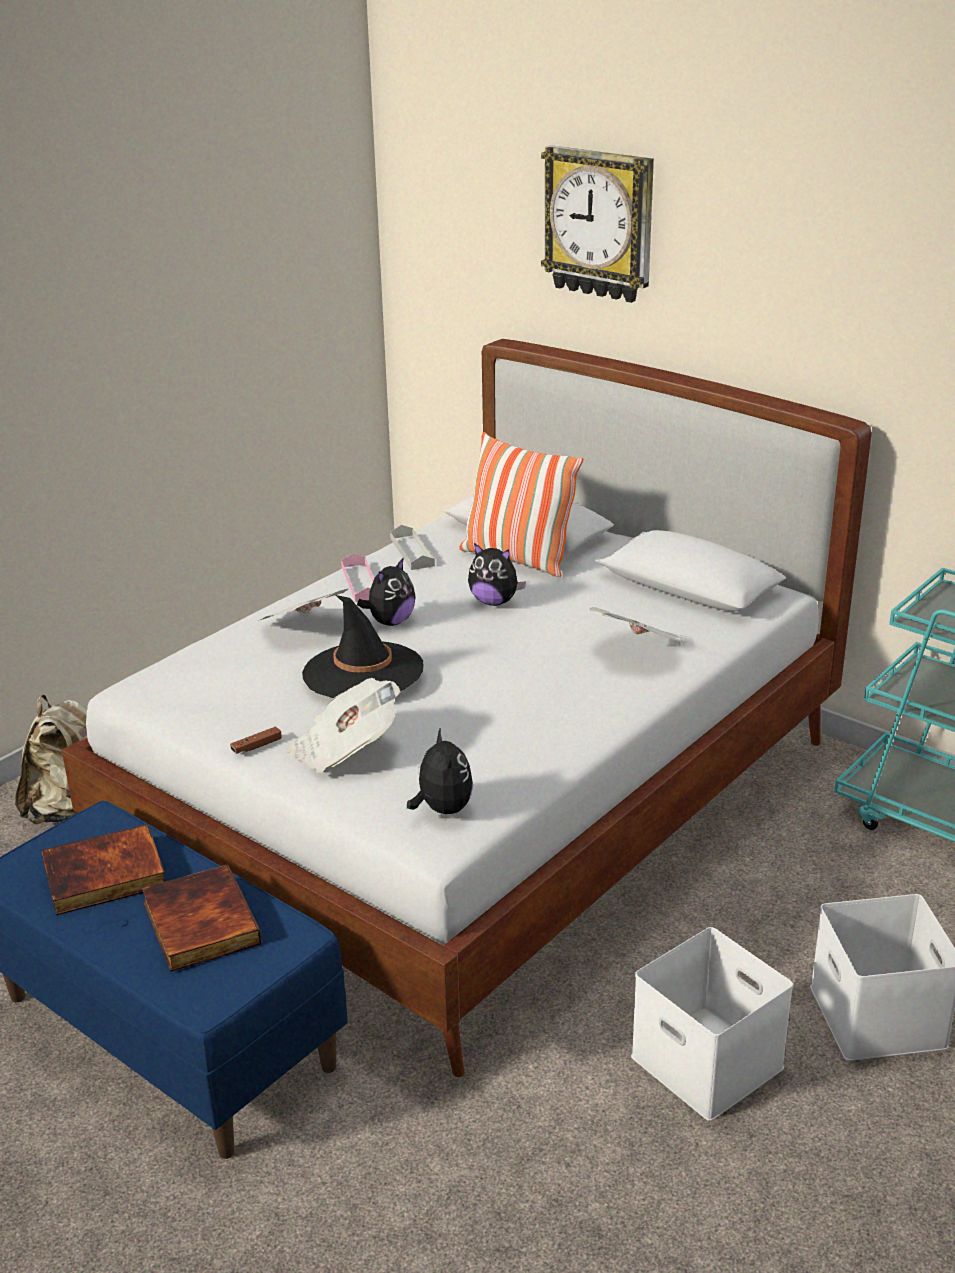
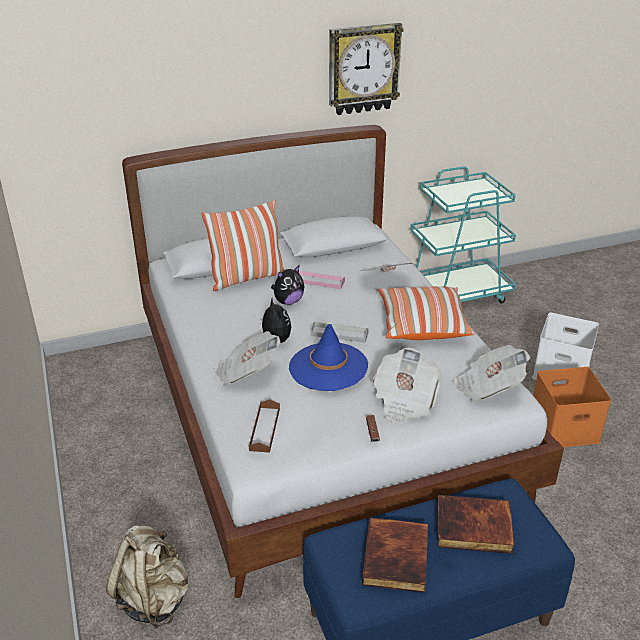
camera: 60 degrees left, 5 degrees up
black hat [302,595,424,698] -> blue hat [289,324,368,391]
pink tray [341,553,374,602] -> pink tray moved to [299,271,345,289]
grey tray [390,525,435,570] -> grey tray moved to [311,322,369,343]
plush toy [407,727,473,814] -> newspaper [453,345,530,402]
wall clock [541,145,654,303] -> wall clock moved to [329,23,404,115]
white storage box [631,927,793,1121] -> orange storage box [533,367,611,447]
none -> brown tray [249,400,280,453]
none -> pillow [378,286,474,340]

